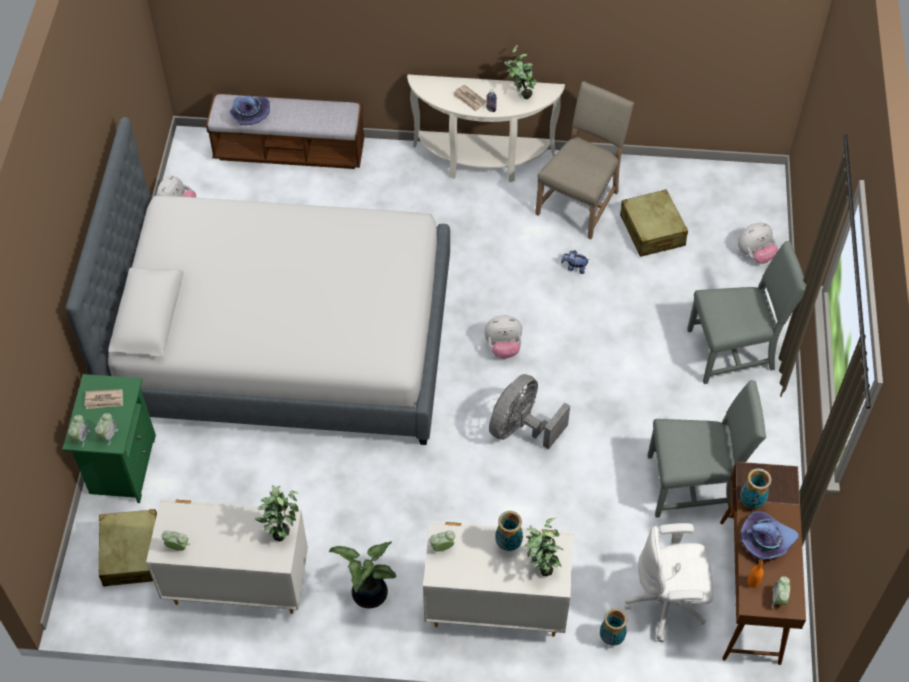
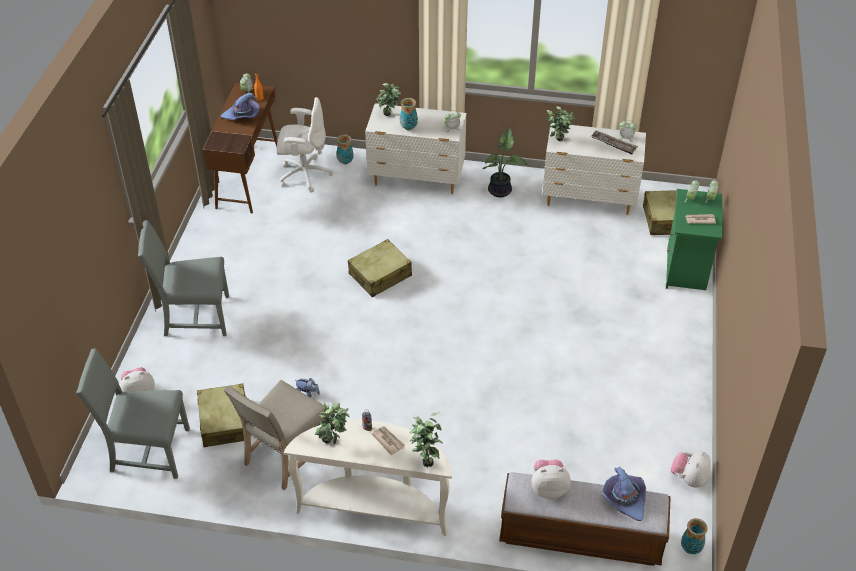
camera: 175 degrees left, 10 degrees down
bed [66,117,450,445] -> none
plush toy [484,315,522,358] -> plush toy moved to [531,459,571,499]
grey fan [489,374,570,450] -> beige suitcase [348,239,412,297]
grey chair [648,380,766,517] -> grey chair moved to [76,348,190,479]
vase [740,468,772,509] -> vase moved to [681,518,708,554]
none -> potted plant [409,412,443,467]
none -> tray [591,131,638,155]

